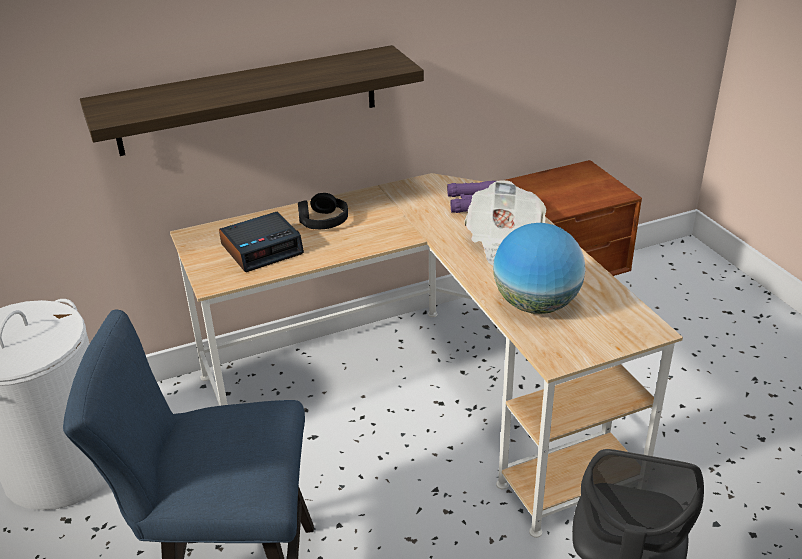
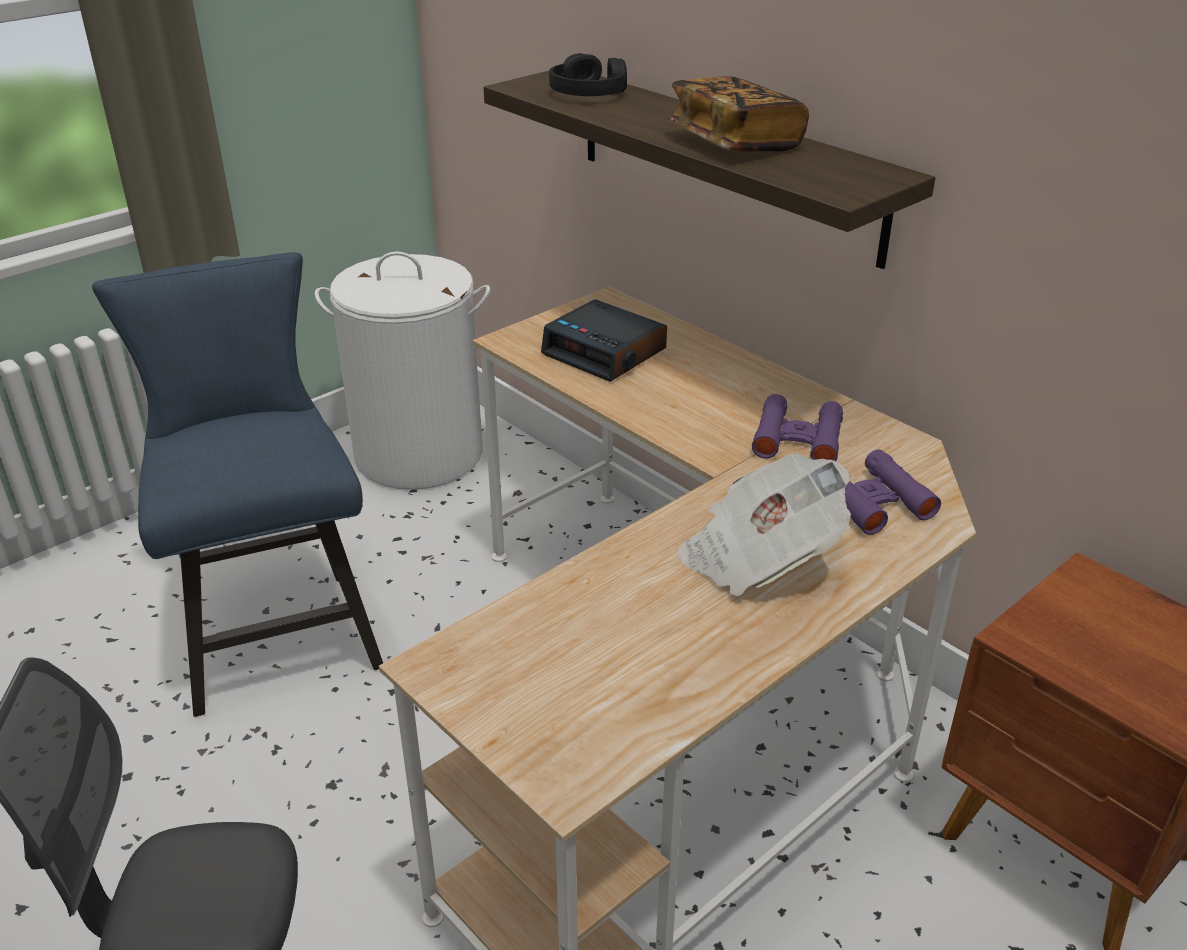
camera: 70 degrees right, 0 degrees up
black headphones [298,193,348,229] -> black headphones moved to [549,53,627,96]
globe [493,223,585,314] -> none
none -> book [668,76,809,152]
none -> purple binoculars [752,394,843,461]

